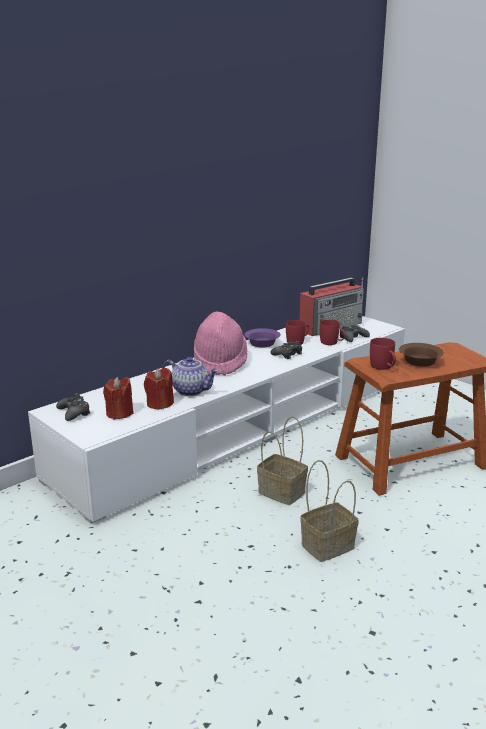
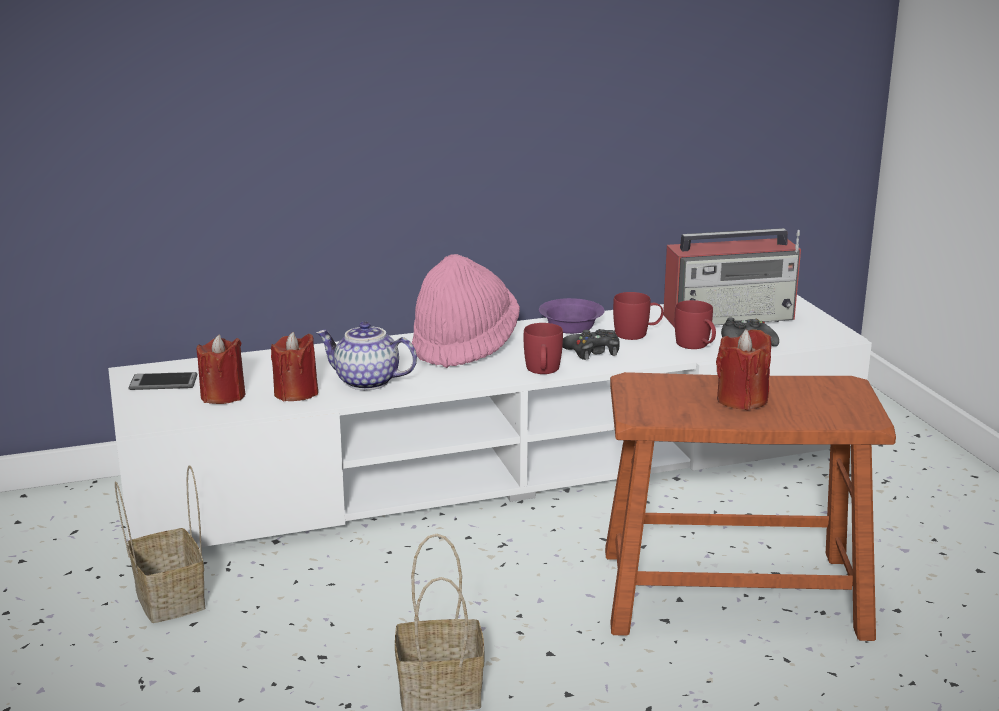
camera: 25 degrees right, 0 degrees up
black game controller [56,393,90,421] -> phone [128,372,198,390]
teapot [162,357,219,396] -> teapot turned 150 degrees clockwise [316,321,417,390]
basket [257,416,308,505] -> basket moved to [115,465,205,623]
red mug [370,338,396,370] -> red mug moved to [524,323,563,374]
brown bowl [399,343,444,367] -> red candle [716,329,771,410]

